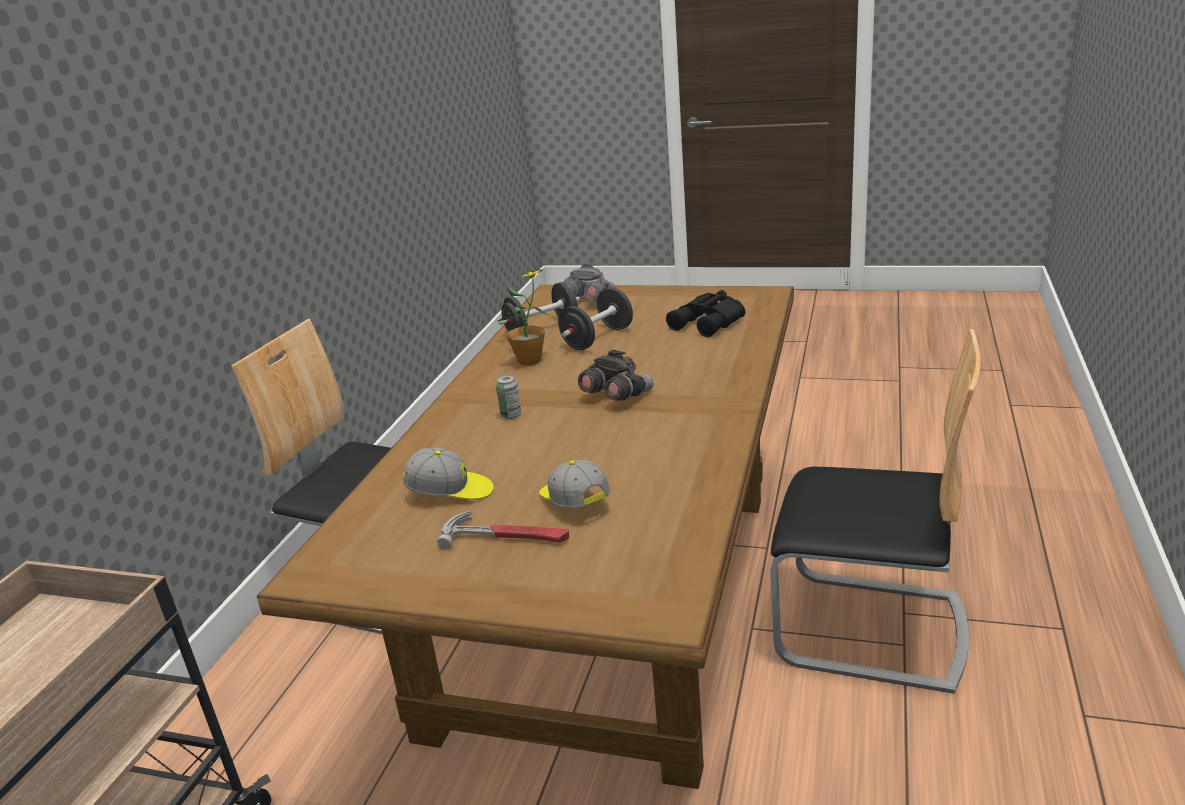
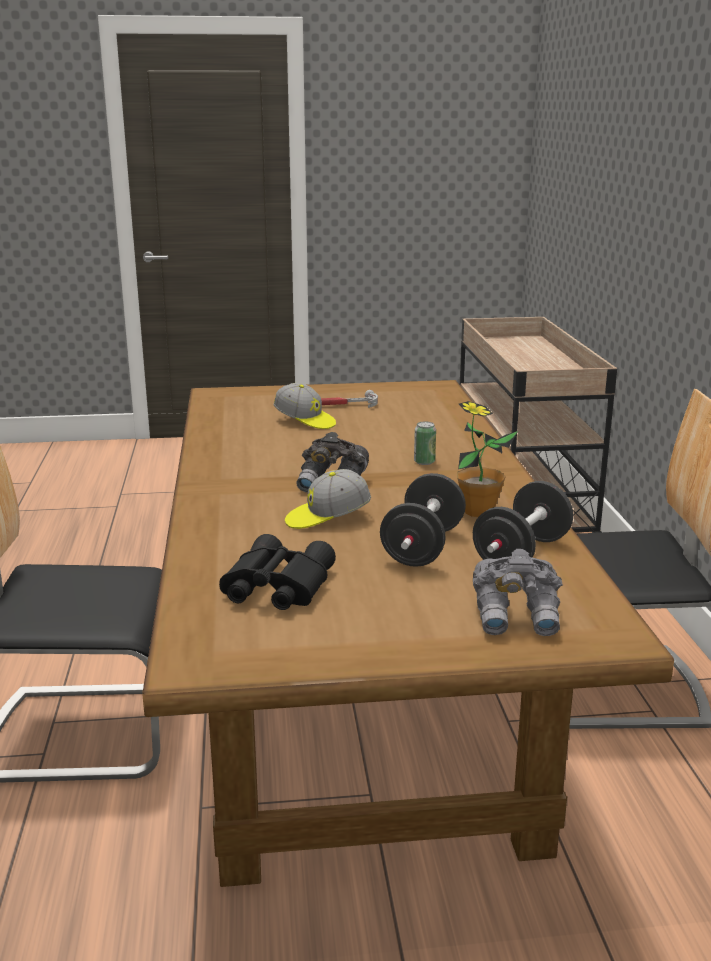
camera: 155 degrees right, 5 degrees down
cap [403,448,493,500] -> cap moved to [285,469,371,529]

